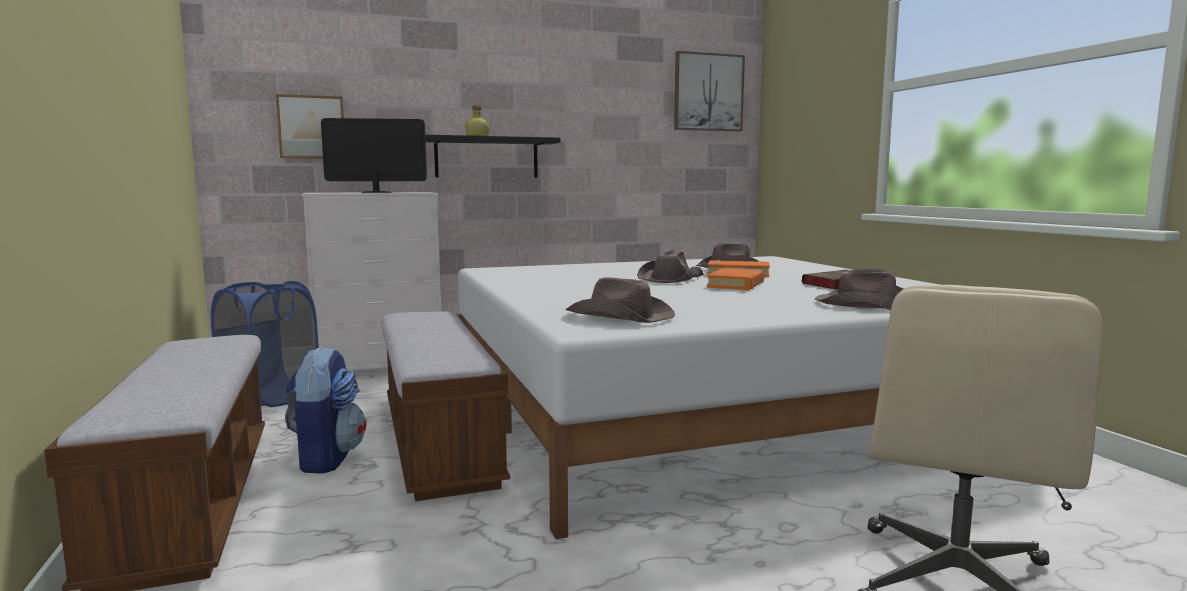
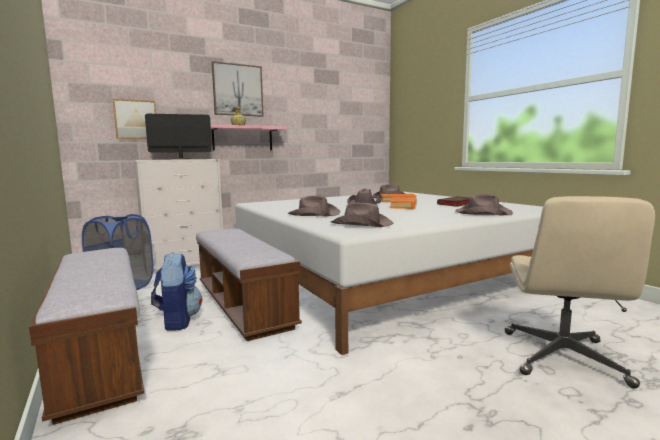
camera: 10 degrees left, 0 degrees up
black shelf [426,135,560,178] -> pink shelf [211,124,287,150]
picture [674,51,745,131] -> picture moved to [212,61,264,117]
none -> brown hat [288,195,340,217]

